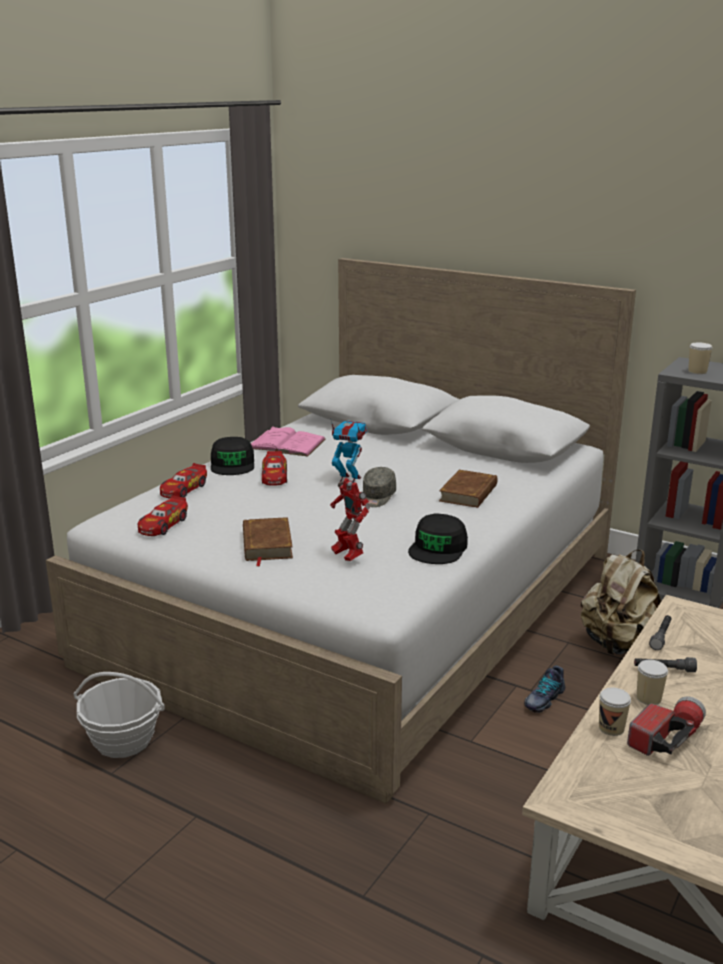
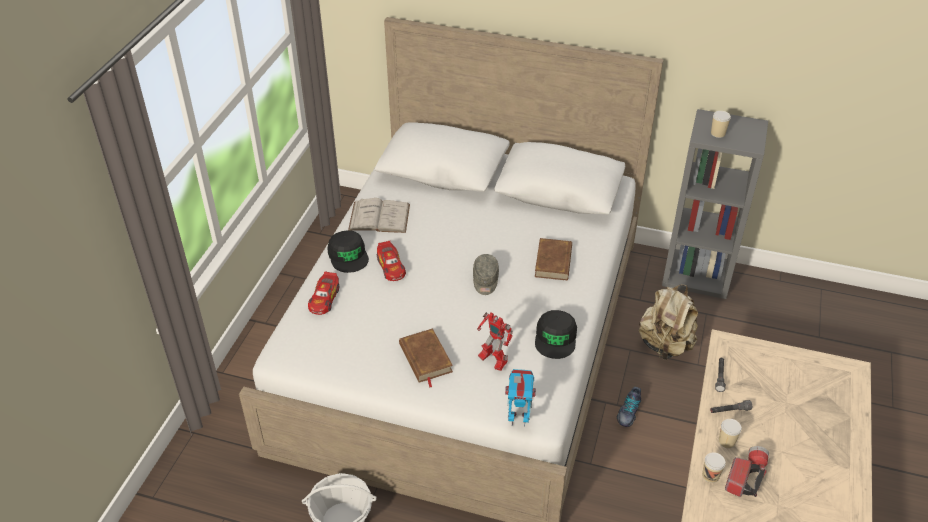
camera: 15 degrees left, 20 degrees up
toy car [138,495,188,536] -> none
pink book [251,426,326,457] -> white book [348,198,410,233]
toy robot [330,418,367,482] -> toy robot moved to [505,369,536,427]

